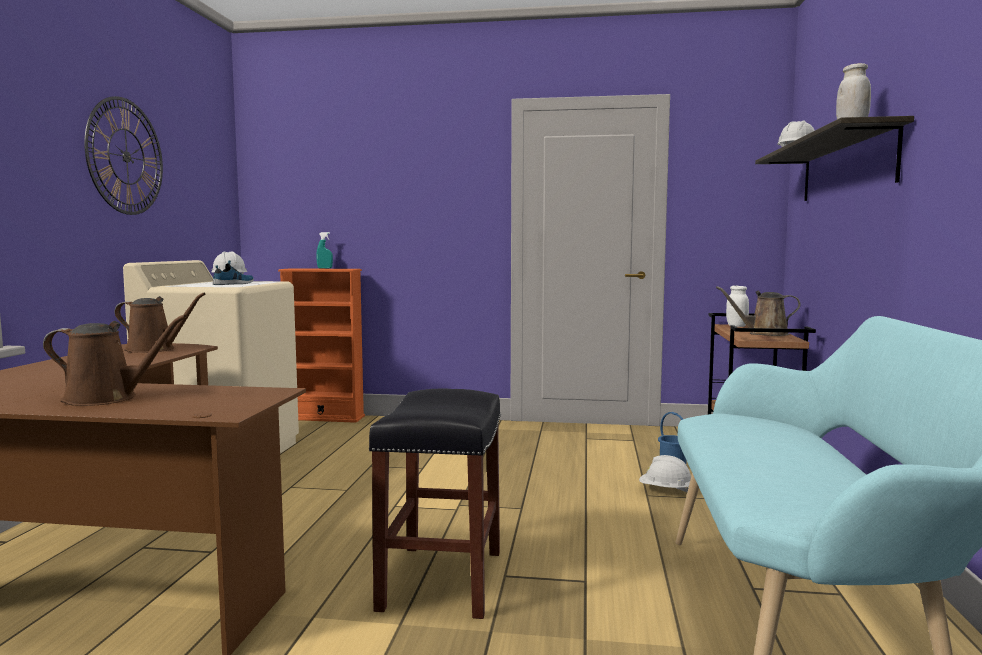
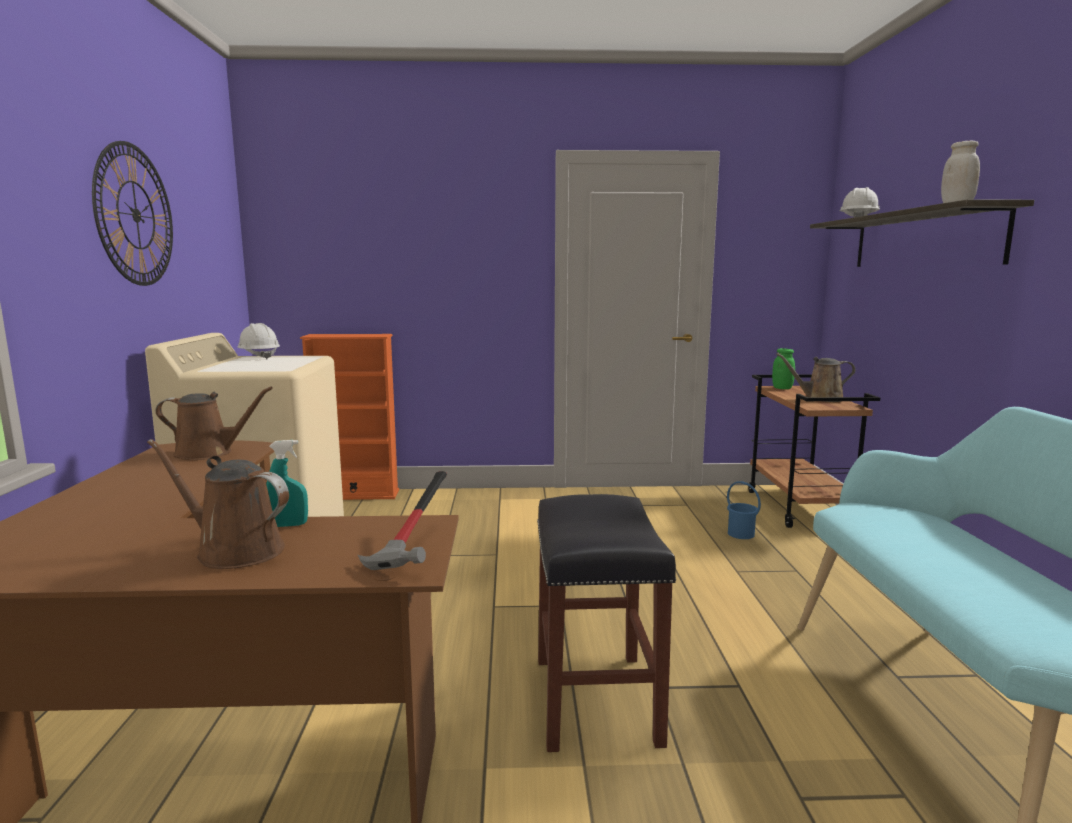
camera: 10 degrees left, 5 degrees up
brown watering can [43,315,187,406] -> brown watering can turned 150 degrees counterclockwise [147,439,289,569]
shoe [212,261,254,285] -> none
turquoise spray bottle [316,232,333,269] -> turquoise spray bottle moved to [266,440,308,527]
white hard hat [639,455,691,492] -> none
white jar [726,286,749,327] -> green jar [772,348,795,389]
none -> hammer [358,471,447,570]

